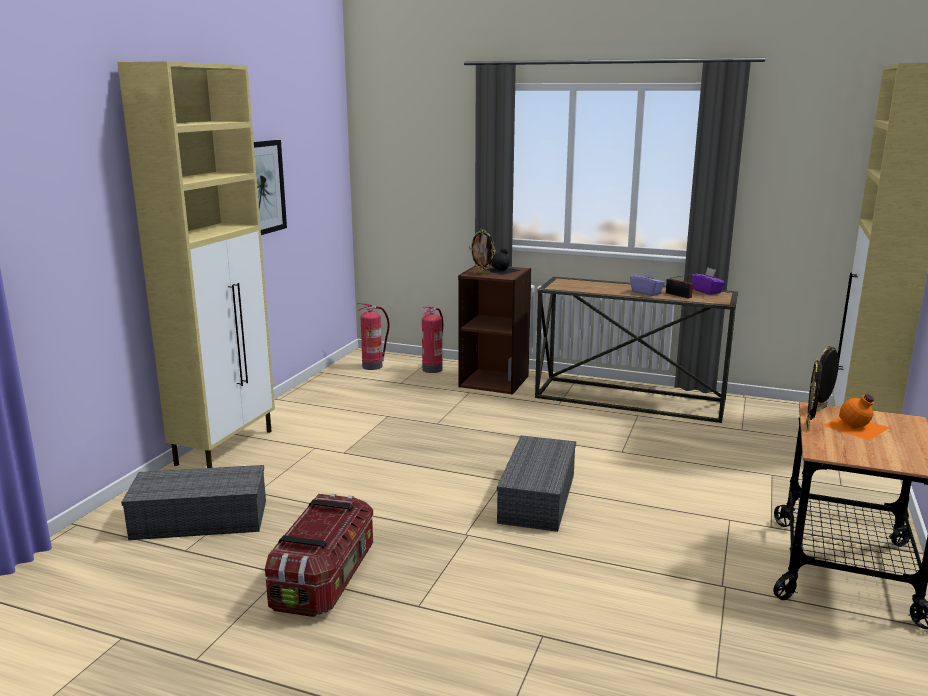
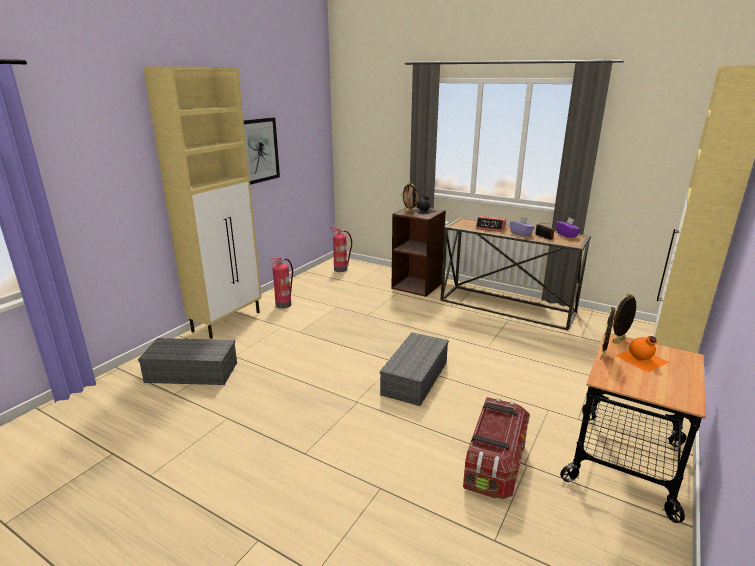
camera: 10 degrees right, 5 degrees up
storage box [265,494,373,617] -> storage box moved to [463,397,530,499]
fire extinguisher [422,307,443,373] -> fire extinguisher moved to [271,258,293,309]
none -> alarm clock [476,216,506,232]

